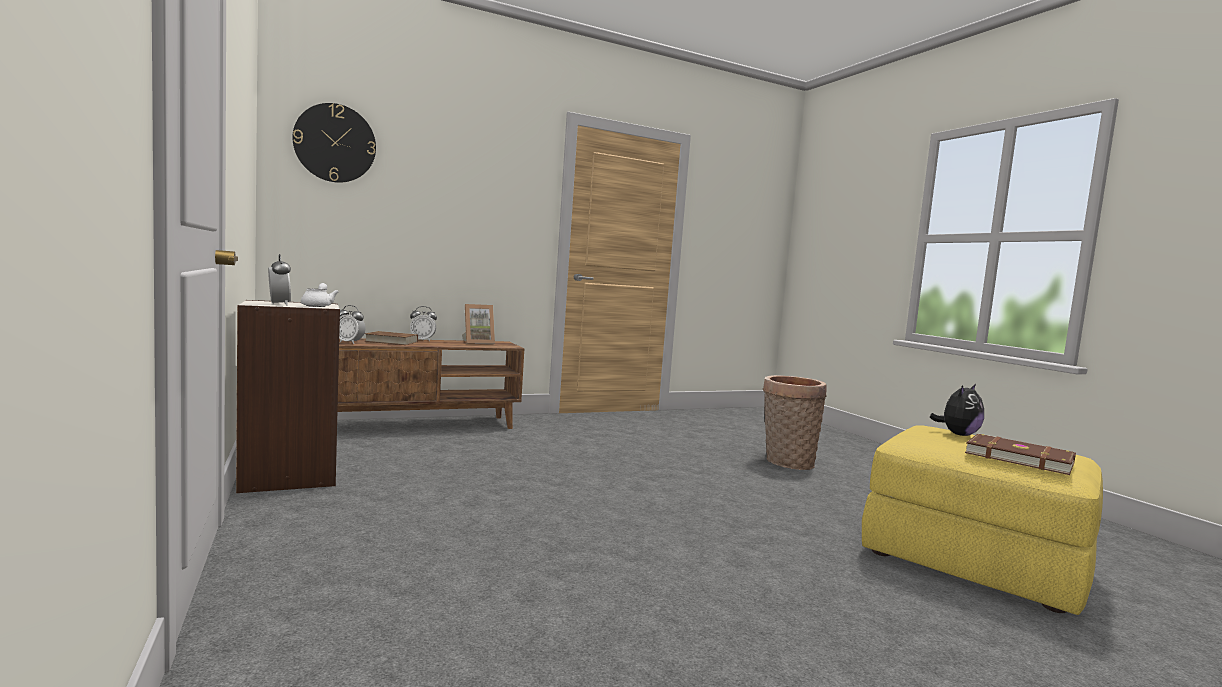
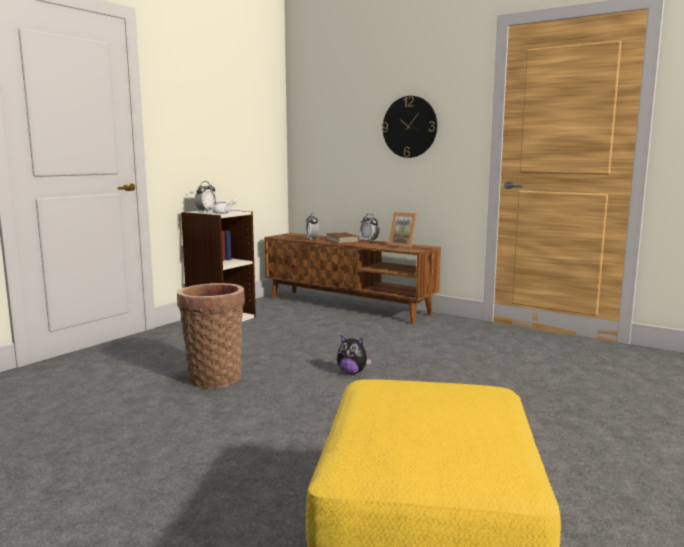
camera: 60 degrees right, 5 degrees up
wall clock [292,103,376,183] -> wall clock moved to [382,96,437,158]
basket [763,375,827,470] -> basket moved to [177,283,245,388]
plush toy [930,384,984,436] -> plush toy moved to [337,336,372,374]
brown book [965,434,1076,475] -> none

